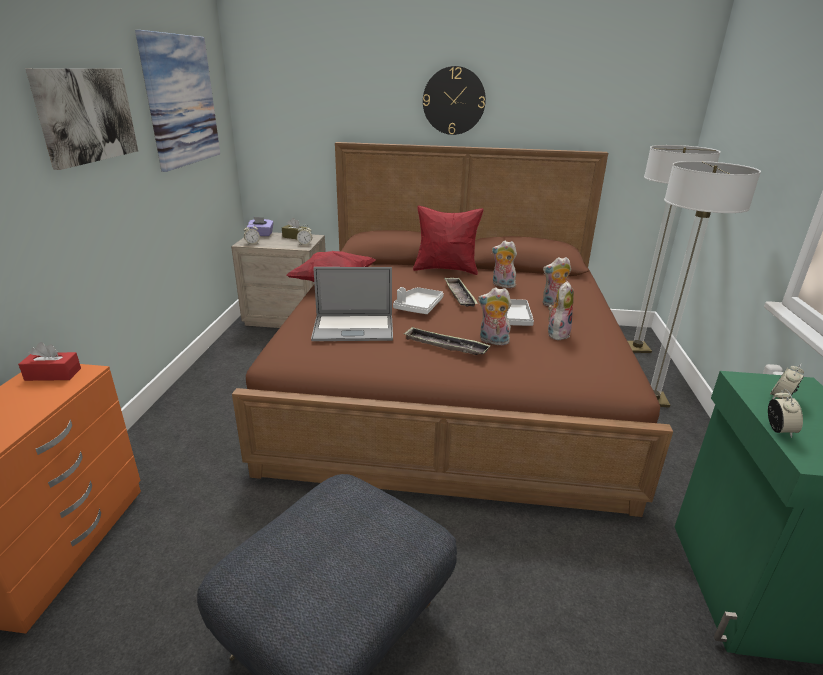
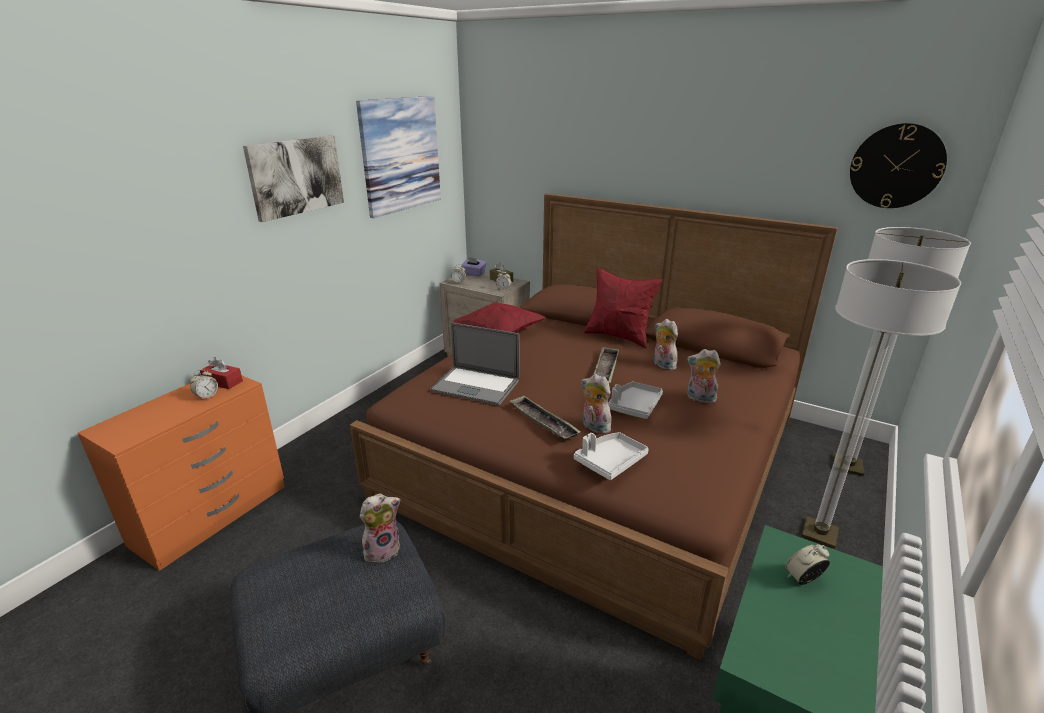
camera: 25 degrees right, 0 degrees up
white tray [393,287,444,314] -> white tray moved to [574,432,649,480]
wall clock [423,66,486,135] -> wall clock moved to [850,123,947,208]
plush toy [548,281,574,340] -> plush toy moved to [360,493,400,563]
alarm clock [768,389,803,438] -> alarm clock moved to [190,369,218,400]

